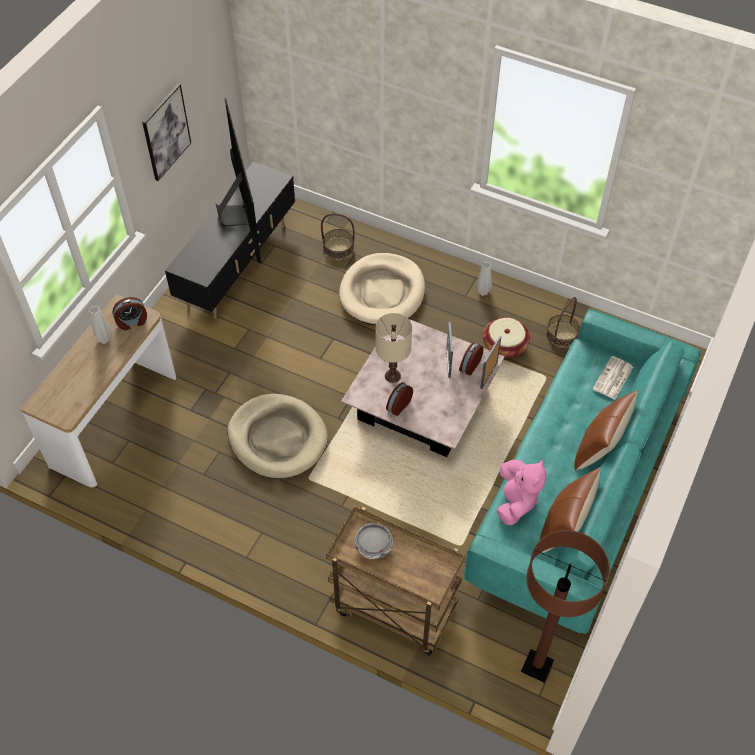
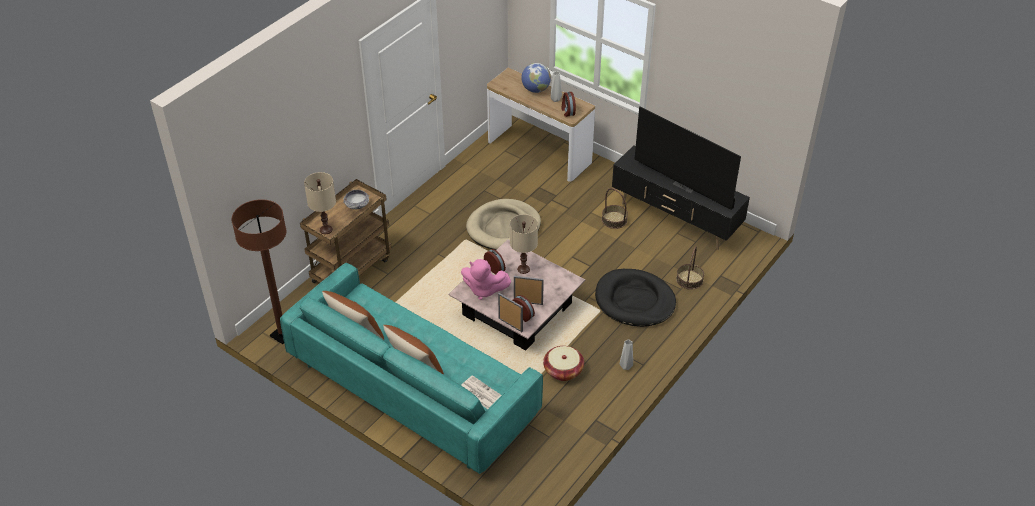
camera: 100 degrees right, 10 degrees down
picture [142,84,191,181] -> none
television [215,98,261,263] -> television turned 45 degrees clockwise [634,107,741,210]
beige dog bed [339,253,425,325] -> black dog bed [595,269,676,327]
pink plush toy [497,459,546,525] -> pink plush toy moved to [461,259,511,300]
basket [546,297,580,347] -> basket moved to [602,188,628,229]
none -> beige table lamp [304,172,336,234]
none -> globe [521,63,551,93]

